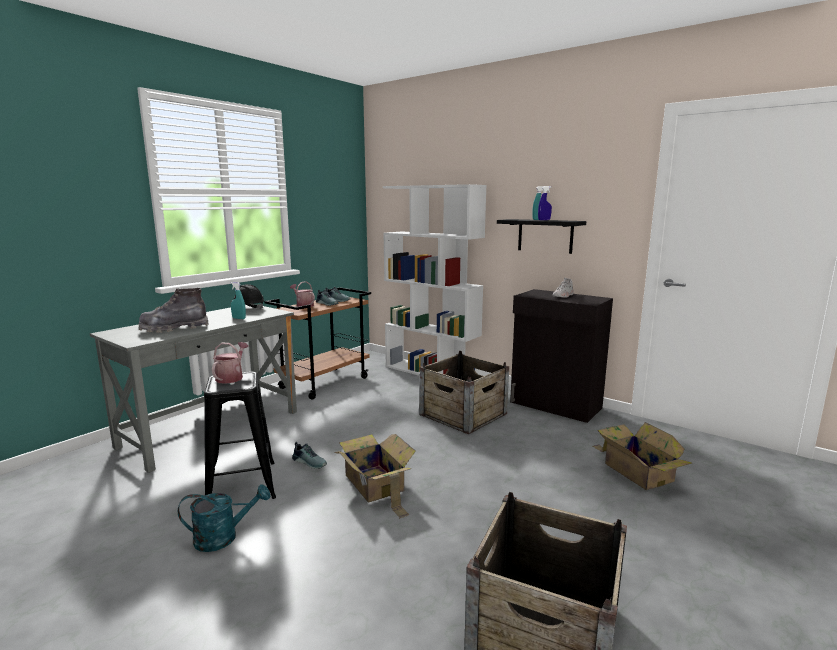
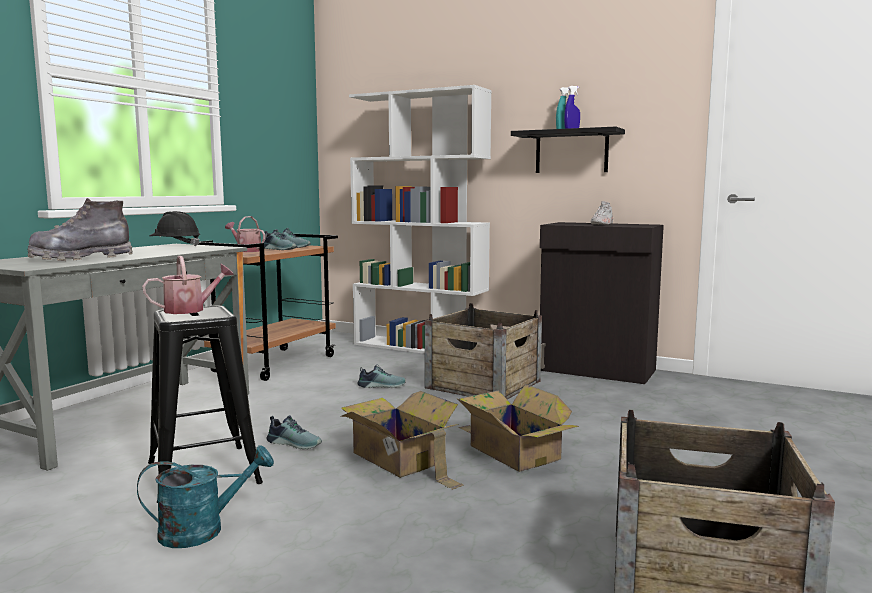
camera: 10 degrees left, 5 degrees down
watering can [212,342,249,384] -> watering can turned 60 degrees clockwise [142,256,234,314]
turquoise spray bottle [231,282,246,319] -> none
cardboard box [592,422,692,490] -> cardboard box moved to [456,384,579,472]
none -> shoe [357,364,406,388]

